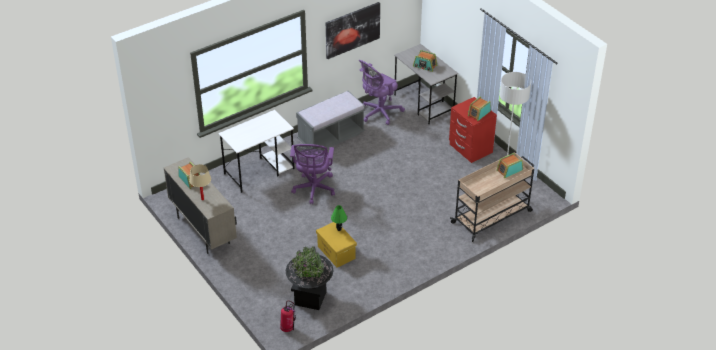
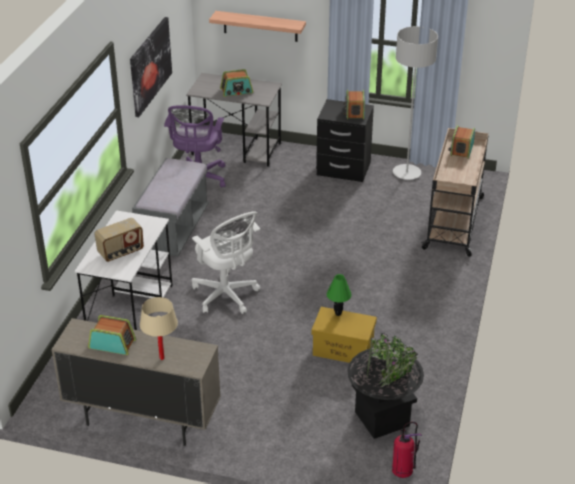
camera: 40 degrees left, 5 degrees down
purple office chair [290,144,335,204] -> white office chair [192,211,261,314]
red nightstand [449,97,497,163] -> black nightstand [316,99,374,182]
none -> radio [94,218,144,262]
none -> shelf [209,11,306,42]

